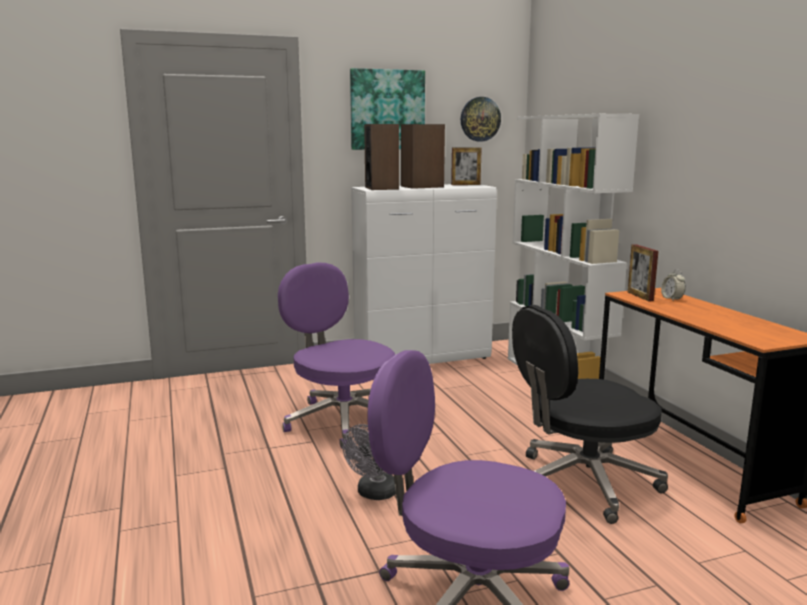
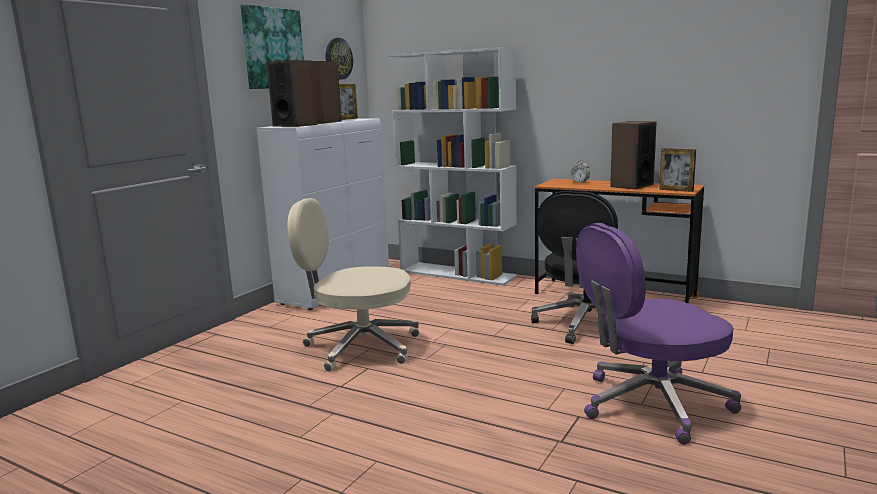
camera: 40 degrees left, 0 degrees up
purple office chair [278,263,395,449] -> beige office chair [287,198,419,372]
grey fan [342,424,396,500] -> none
picture frame [628,244,658,302] -> picture frame moved to [659,148,696,192]
none -> speaker [610,121,657,190]

